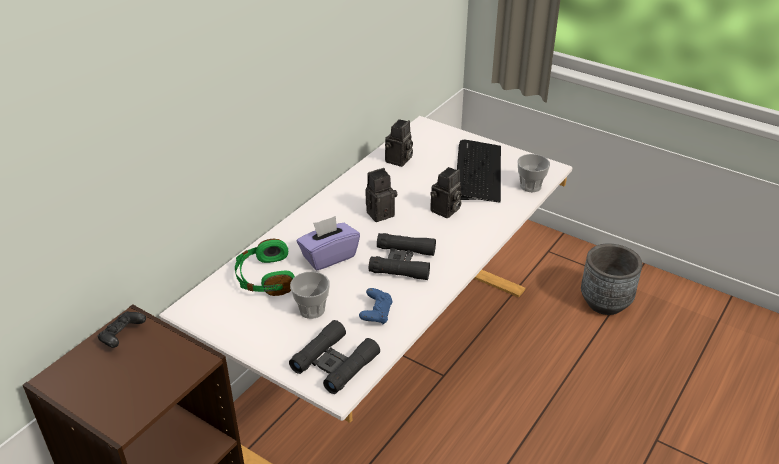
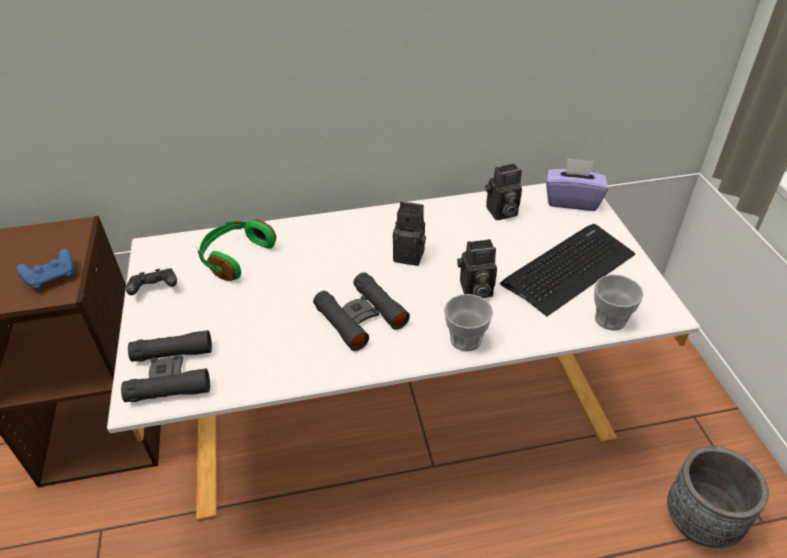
camera: 45 degrees right, 5 degrees up
black game controller [98,311,146,348] -> black game controller moved to [126,268,177,295]
cup [290,271,330,319] -> cup moved to [444,294,493,352]
purple tissue box [297,216,360,271] -> purple tissue box moved to [546,158,608,211]
blue game controller [359,288,393,324] -> blue game controller moved to [16,249,73,290]

